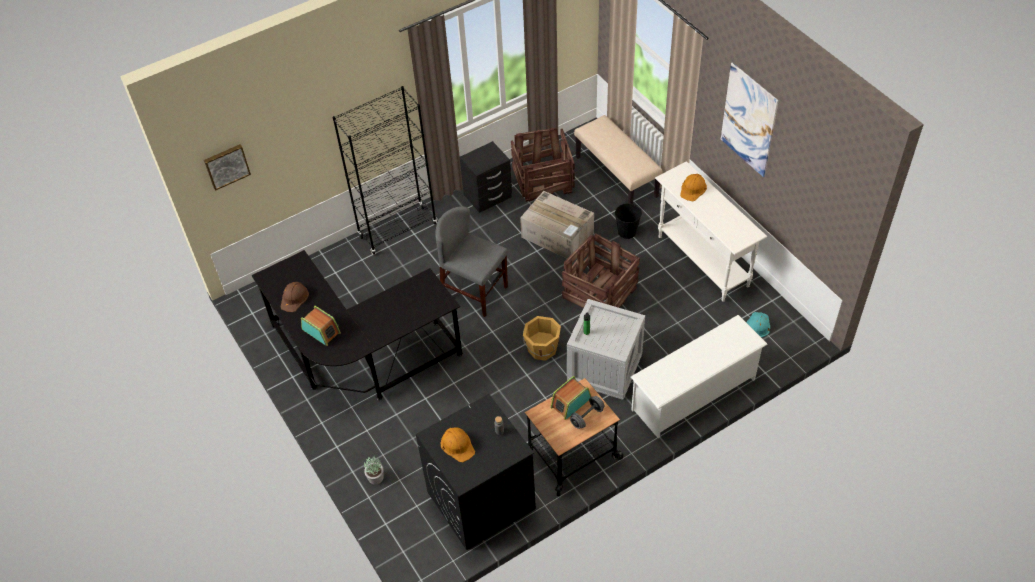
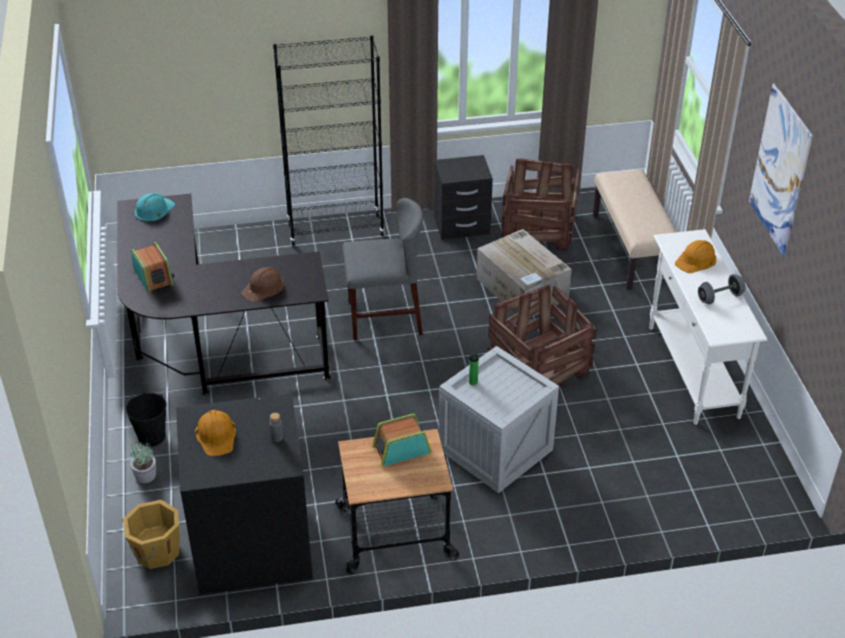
camera: 20 degrees right, 10 degrees down
picture [204,145,251,191] -> none
brown hard hat [281,282,309,312] -> brown hard hat moved to [241,267,284,302]
grey chair [435,207,508,317] -> grey chair turned 120 degrees clockwise [343,198,423,340]
orange bucket [523,316,561,361] -> orange bucket moved to [123,500,180,569]
grey dumbbell [570,396,605,429] -> grey dumbbell moved to [698,274,746,304]
black bucket [615,202,642,239] -> black bucket moved to [126,393,167,447]
white shoe rack [631,315,768,438] -> none
turquoise hard hat [746,312,770,338] -> turquoise hard hat moved to [135,193,175,221]

